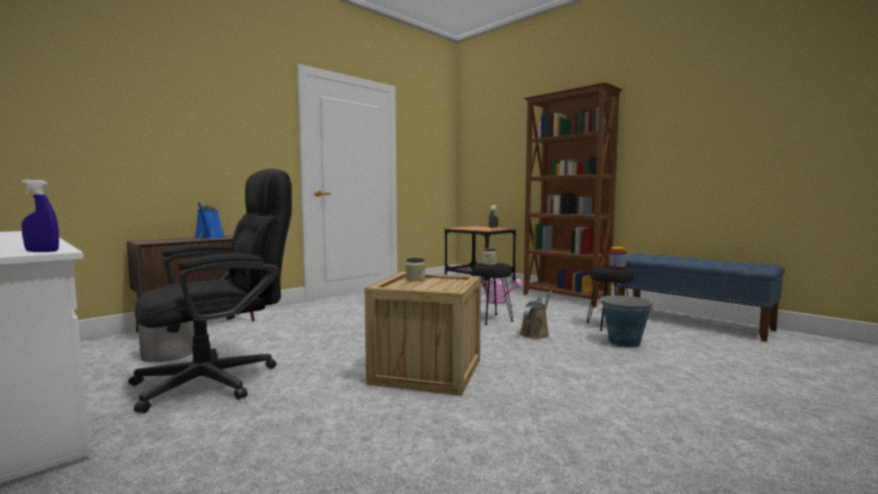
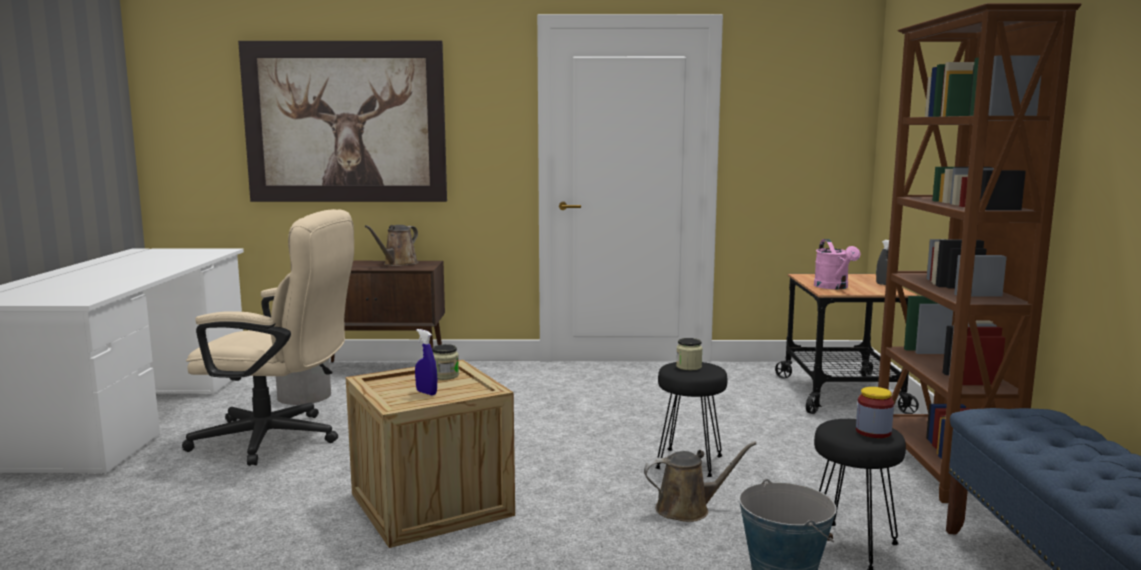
camera: 45 degrees right, 5 degrees up
blue spray bottle [21,180,59,252] -> blue spray bottle moved to [415,329,437,395]
black office chair [128,169,292,413] -> beige office chair [182,209,354,466]
blue watering can [195,203,225,239] -> brown watering can [365,225,418,266]
pink watering can [482,277,522,304] -> pink watering can moved to [814,239,860,289]
none -> picture [238,41,447,202]

